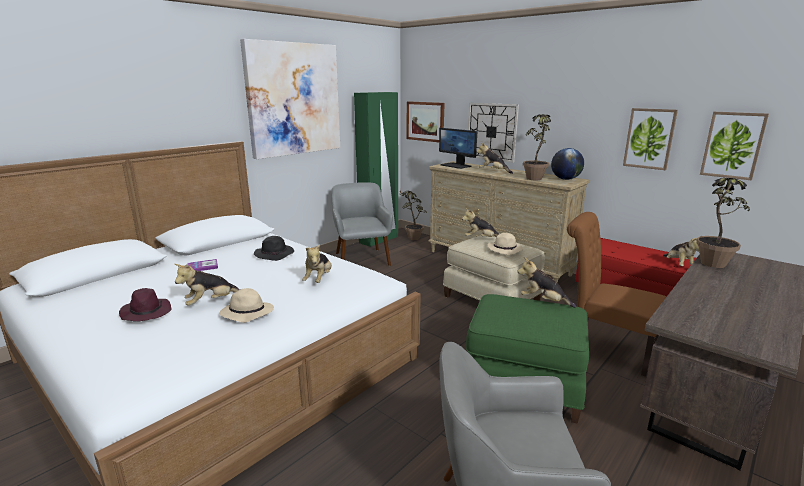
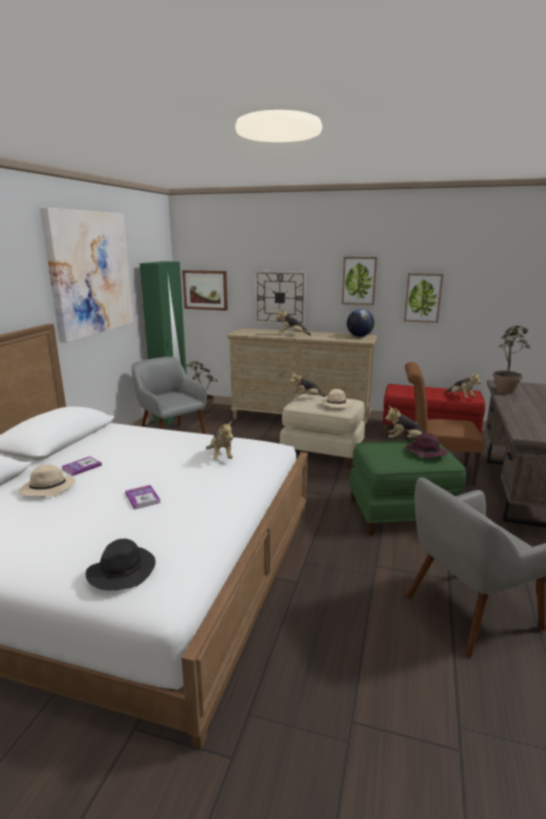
camera: 25 degrees left, 0 degrees up
purple hat [119,288,171,321] -> purple hat moved to [405,433,448,458]
plush toy [175,264,240,306] -> book [125,485,161,510]
beige hat [219,288,274,323] -> beige hat moved to [19,464,76,497]
black hat [254,236,294,261] -> black hat moved to [86,539,156,590]
monitor [439,128,477,169] -> none
potted plant [523,114,551,180] -> none
picture [700,112,769,181] -> picture moved to [342,257,377,305]

